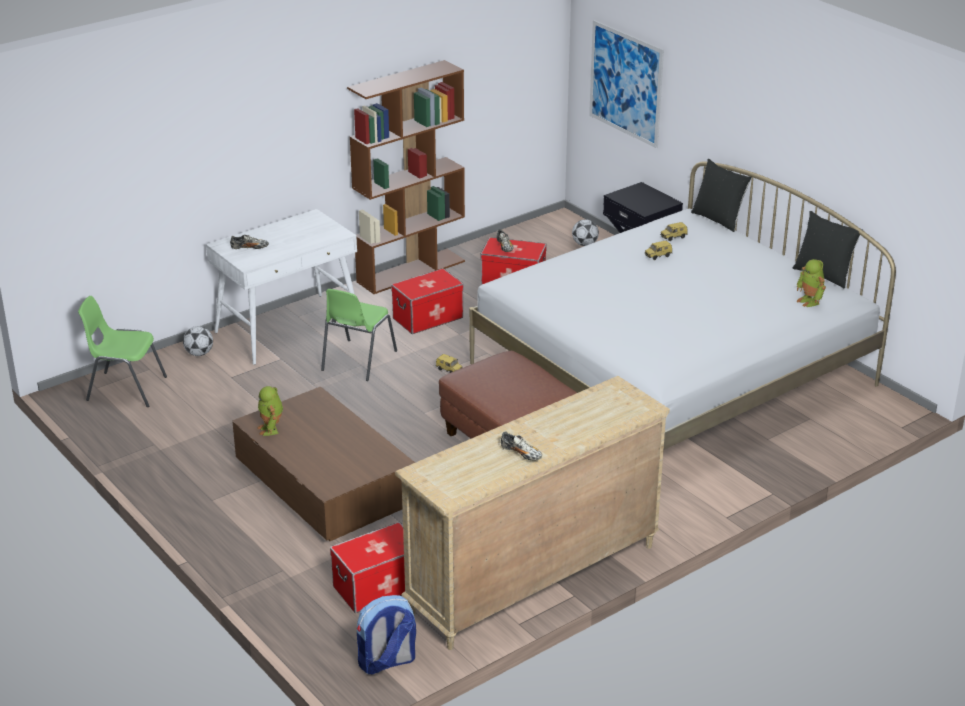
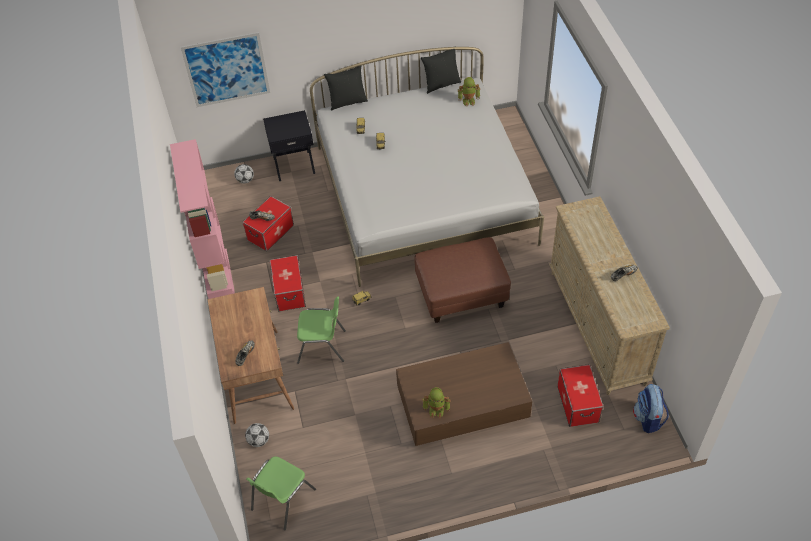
camera: 65 degrees left, 20 degrees up
white desk [206,209,357,365] -> brown desk [207,287,295,424]
green chair [321,289,397,381] -> green chair turned 45 degrees counterclockwise [297,297,346,364]
brown bookcase [347,60,465,294] -> pink bookcase [170,139,235,299]

